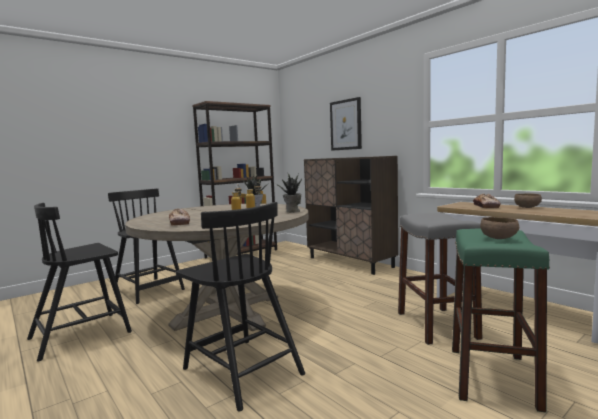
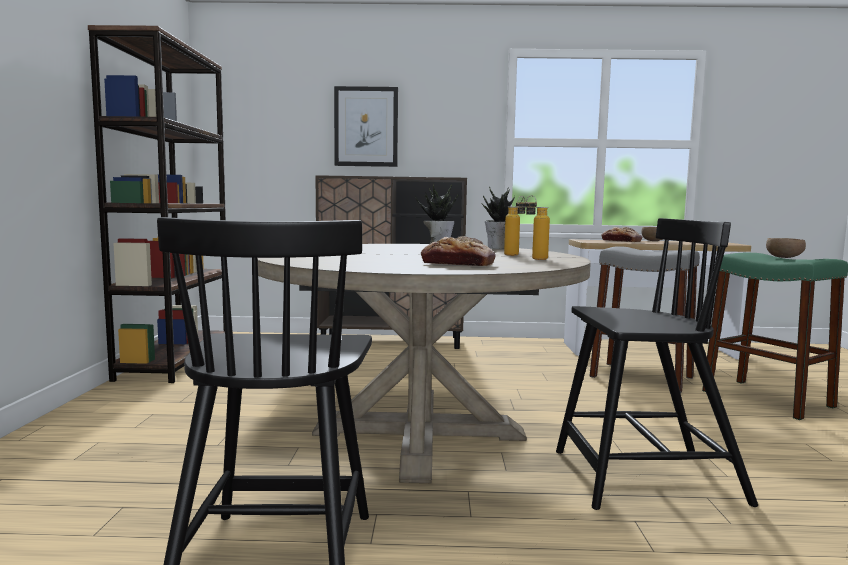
camera: 50 degrees left, 0 degrees up
black chair [108,188,185,304] -> none

